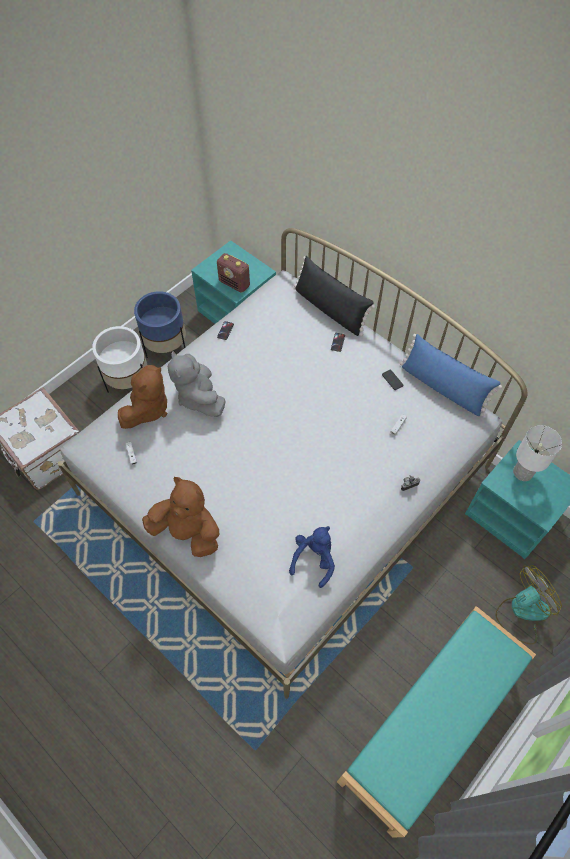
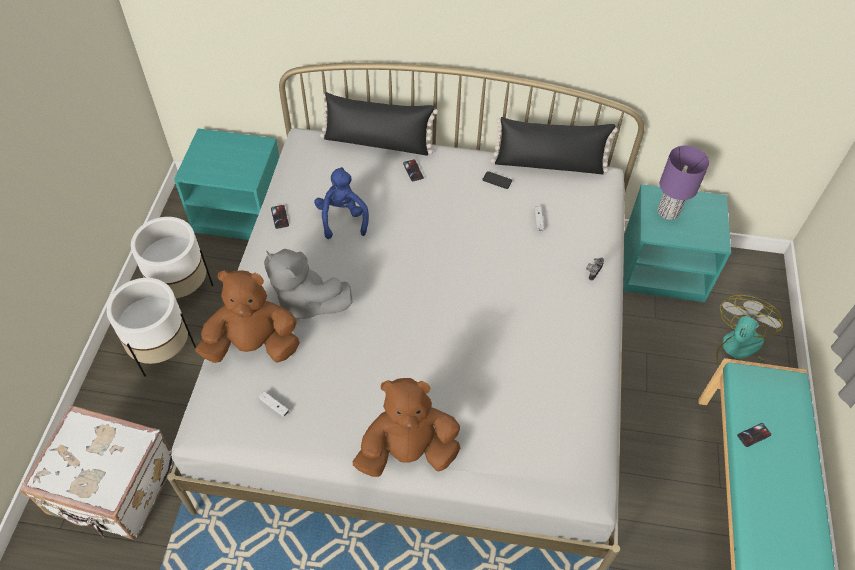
camera: 35 degrees left, 5 degrees down
brown plush toy [118,365,167,429] -> brown plush toy turned 90 degrees counterclockwise [196,270,300,363]
blue planter [134,291,186,358] -> white planter [131,217,213,298]
radio [217,253,250,292] -> none
blue plush toy [289,526,335,588] -> blue plush toy moved to [314,167,369,239]
blue pillow [400,334,502,417] -> black pillow [491,117,618,174]
white table lamp [513,425,562,481] -> purple table lamp [657,145,709,220]
none -> phone [737,423,771,447]

